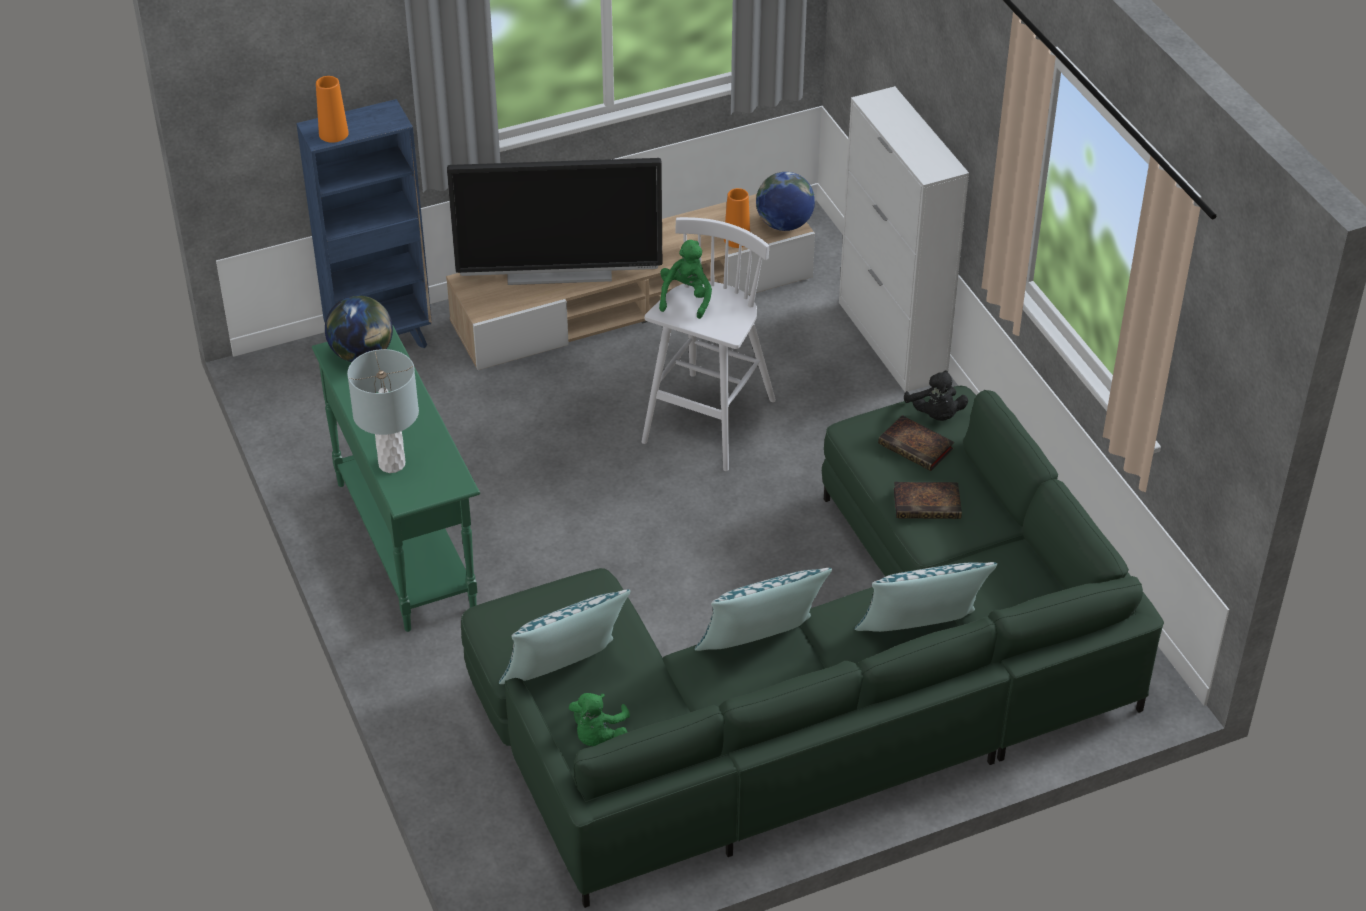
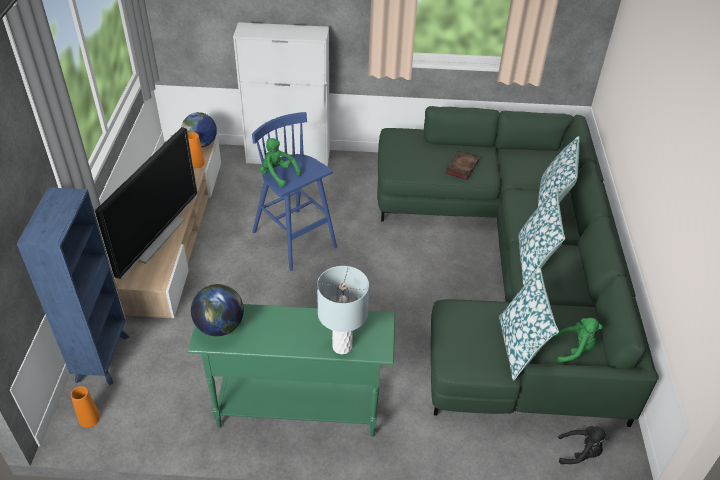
camera: 65 degrees left, 0 degrees up
orange vase [316,76,349,143] -> orange vase moved to [71,386,100,428]
green plush toy [569,693,630,746] -> green plush toy turned 45 degrees counterclockwise [550,318,602,363]
white stool [642,217,776,471] -> blue stool [252,112,337,271]
book [878,415,954,471] -> none
black plush toy [904,371,968,421] -> black plush toy moved to [558,426,609,464]

